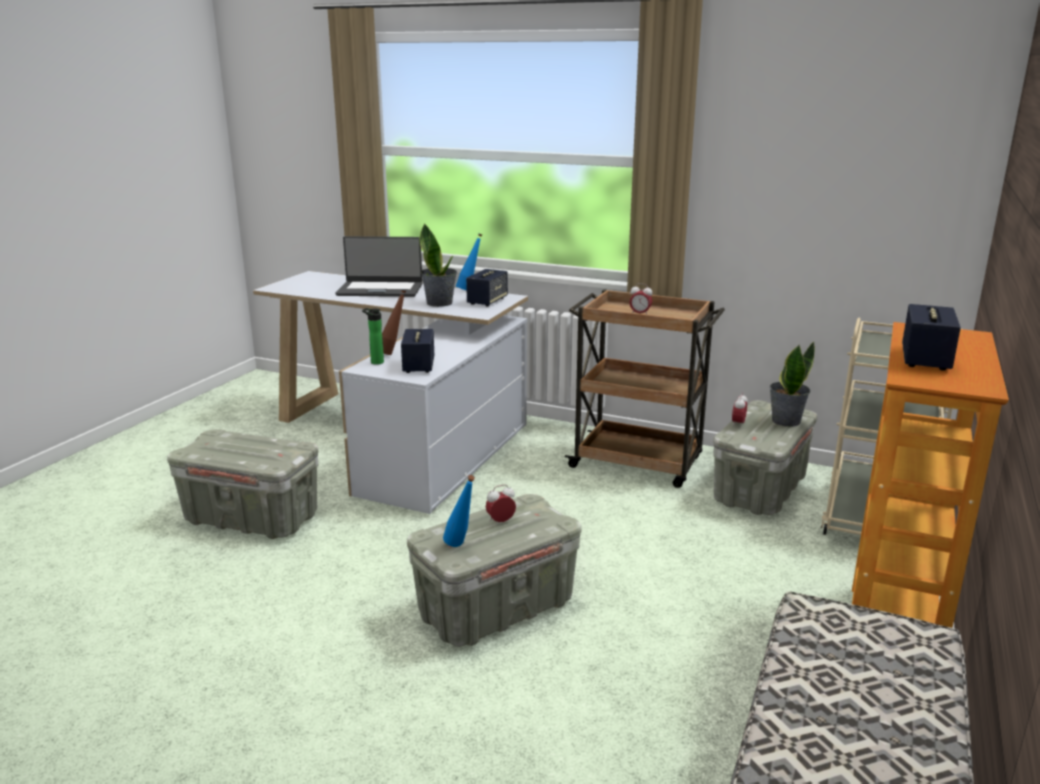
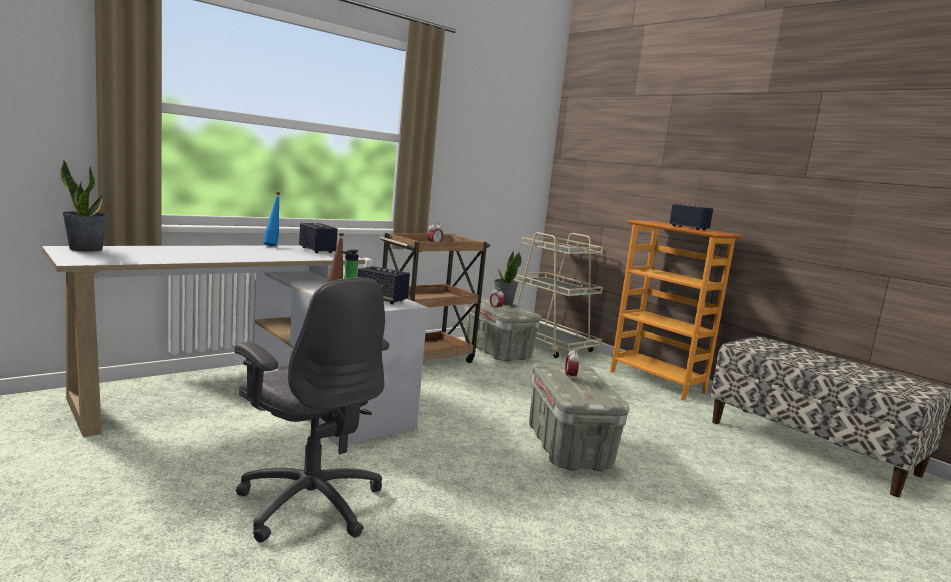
camera: 65 degrees left, 10 degrees down
grey storage box [167,429,318,539] -> grey office chair [234,277,389,543]
laptop [336,236,422,297] -> none
potted plant [419,223,457,307] -> potted plant moved to [60,159,108,252]
blue bottle [443,475,475,547] -> none

